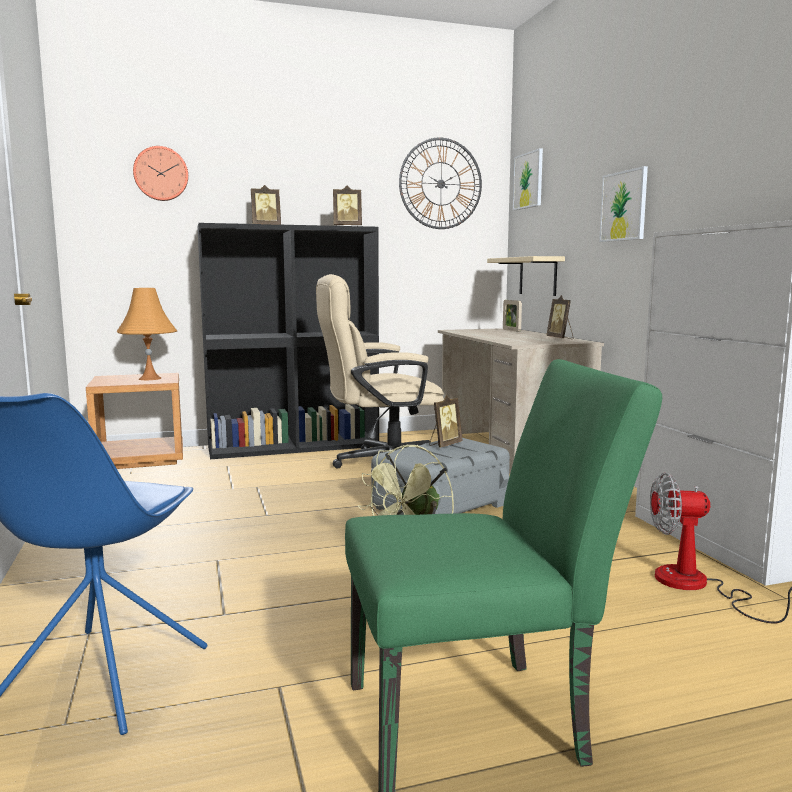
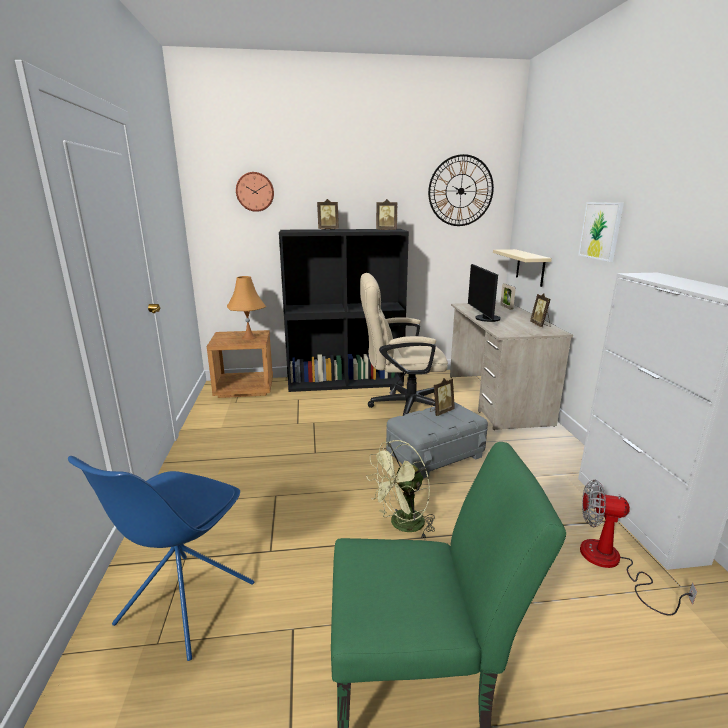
camera: 10 degrees right, 10 degrees up
picture [513,148,543,210] -> none
none -> monitor [468,264,501,322]

